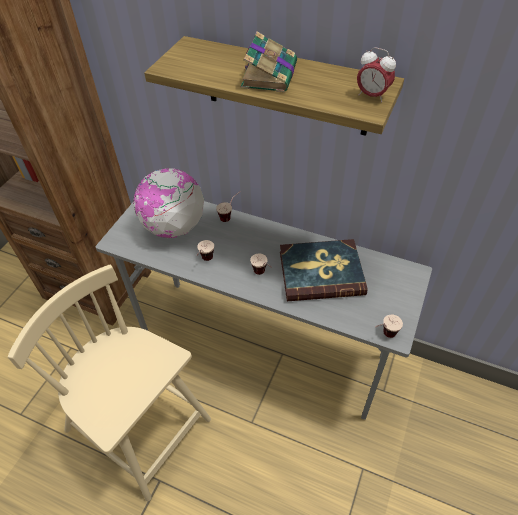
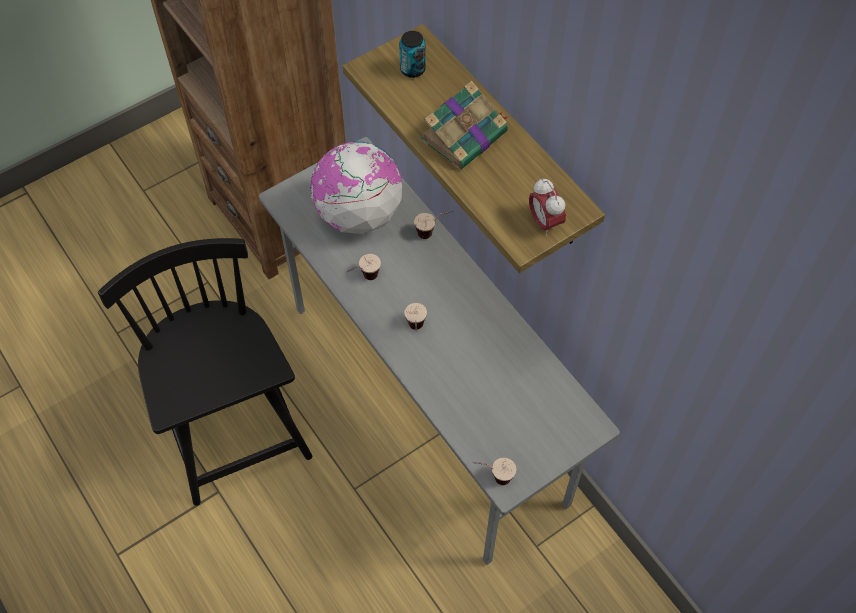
camera: 30 degrees right, 10 degrees up
beige chair [8,264,211,501] -> black chair [98,238,312,506]
book [280,239,368,301] -> none
none -> can [399,31,426,78]

